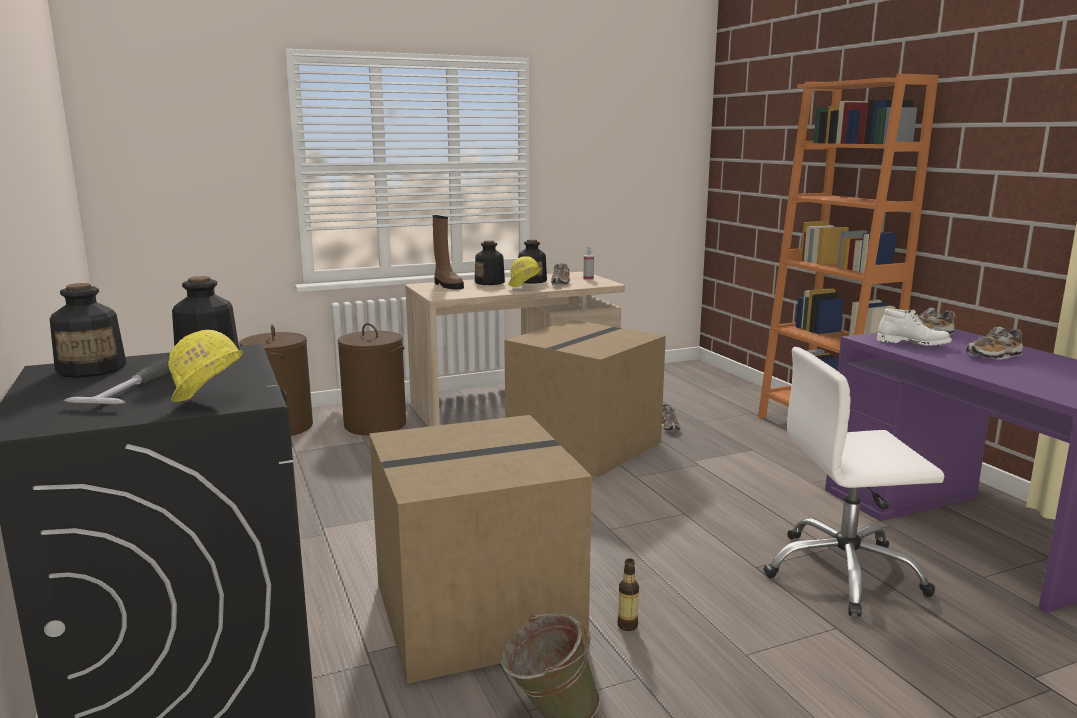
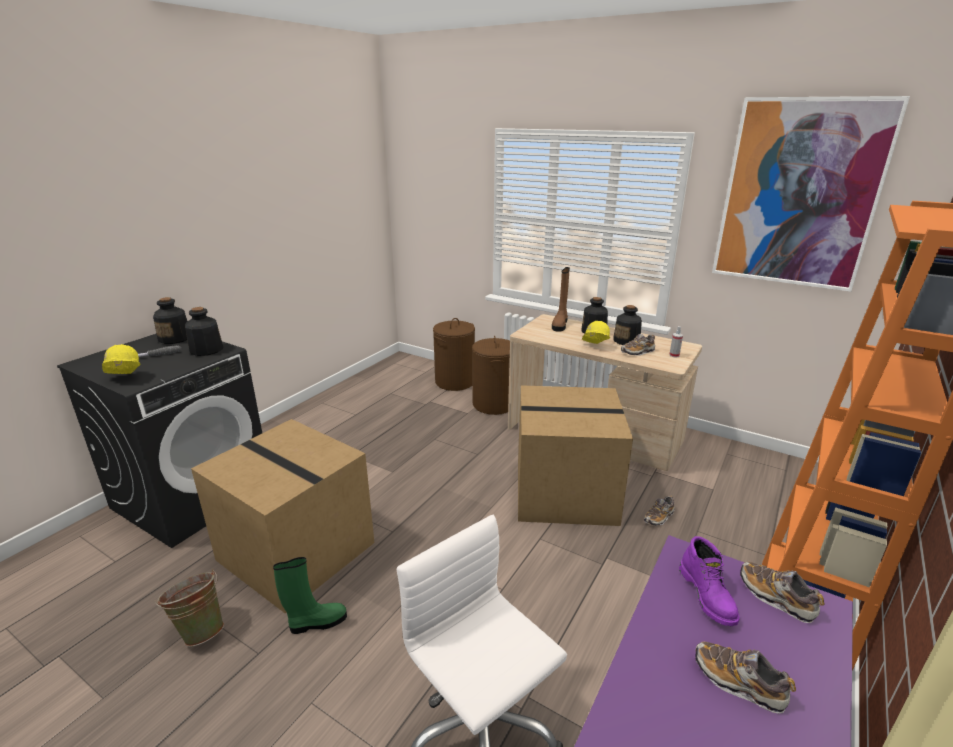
camera: 55 degrees right, 10 degrees up
bottle [618,558,639,631] -> green boot [273,557,347,634]
white boot [877,308,952,346] -> purple boot [679,536,740,626]
none -> picture [712,96,910,292]

